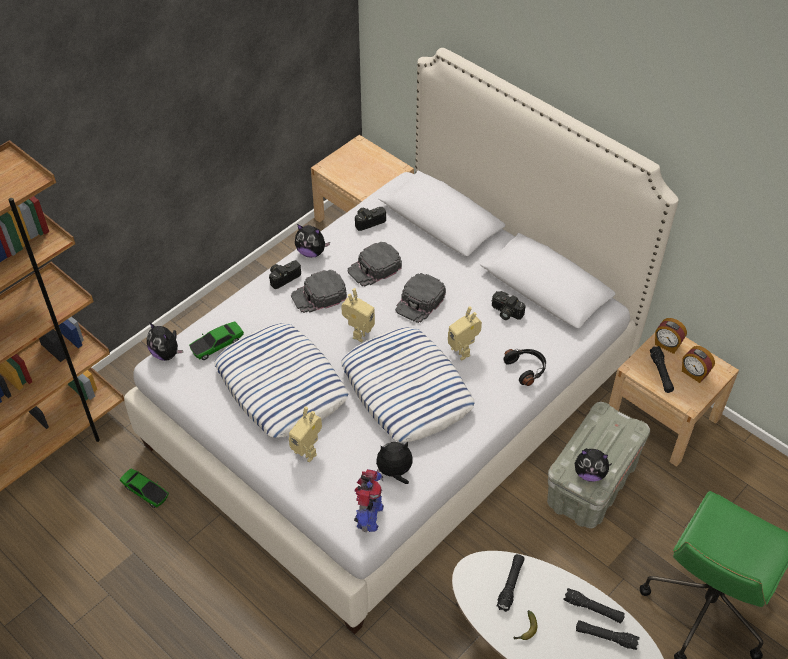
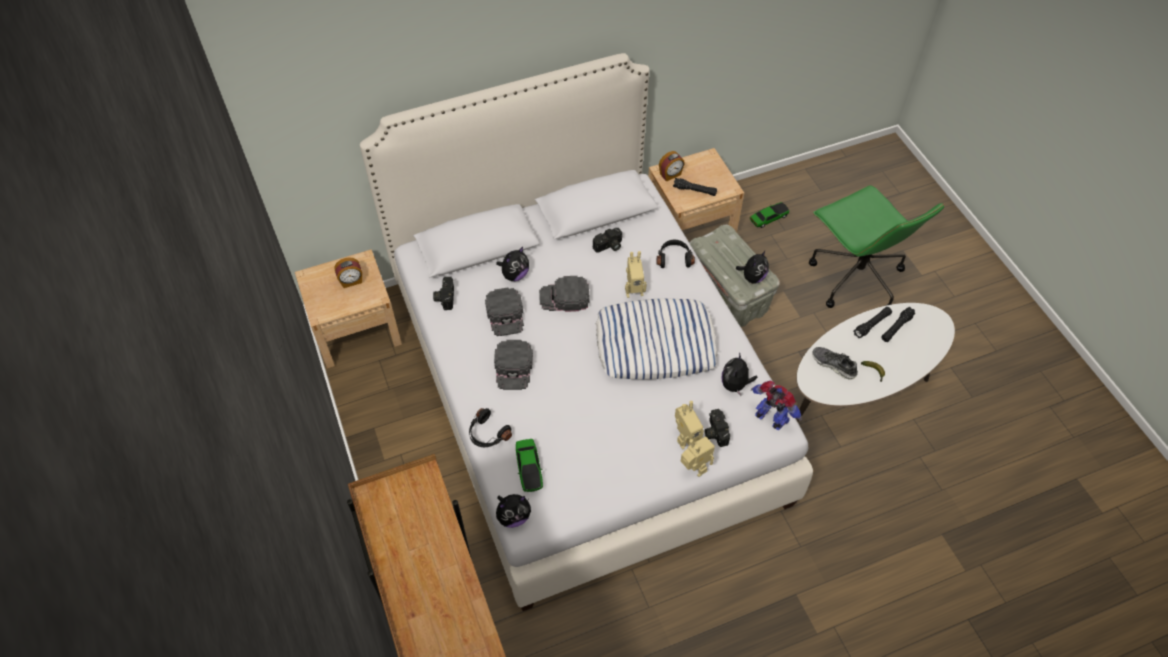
camera: 65 degrees left, 5 degrees up
toy car [120,468,169,508] -> toy car moved to [750,202,789,228]
pillow [214,323,349,438] -> none
camera [269,260,301,289] -> camera moved to [705,409,730,447]
plush toy [295,224,330,258] -> plush toy moved to [496,247,529,281]
toy robot [341,288,375,342] -> toy robot moved to [681,437,715,477]
black cap [395,273,446,323] -> black cap turned 120 degrees clockwise [539,276,589,312]
black flashlight [497,554,524,612] -> shoe [812,347,858,380]
alarm clock [682,346,715,383] -> alarm clock moved to [335,257,362,288]
none -> black headphones [469,408,512,447]

